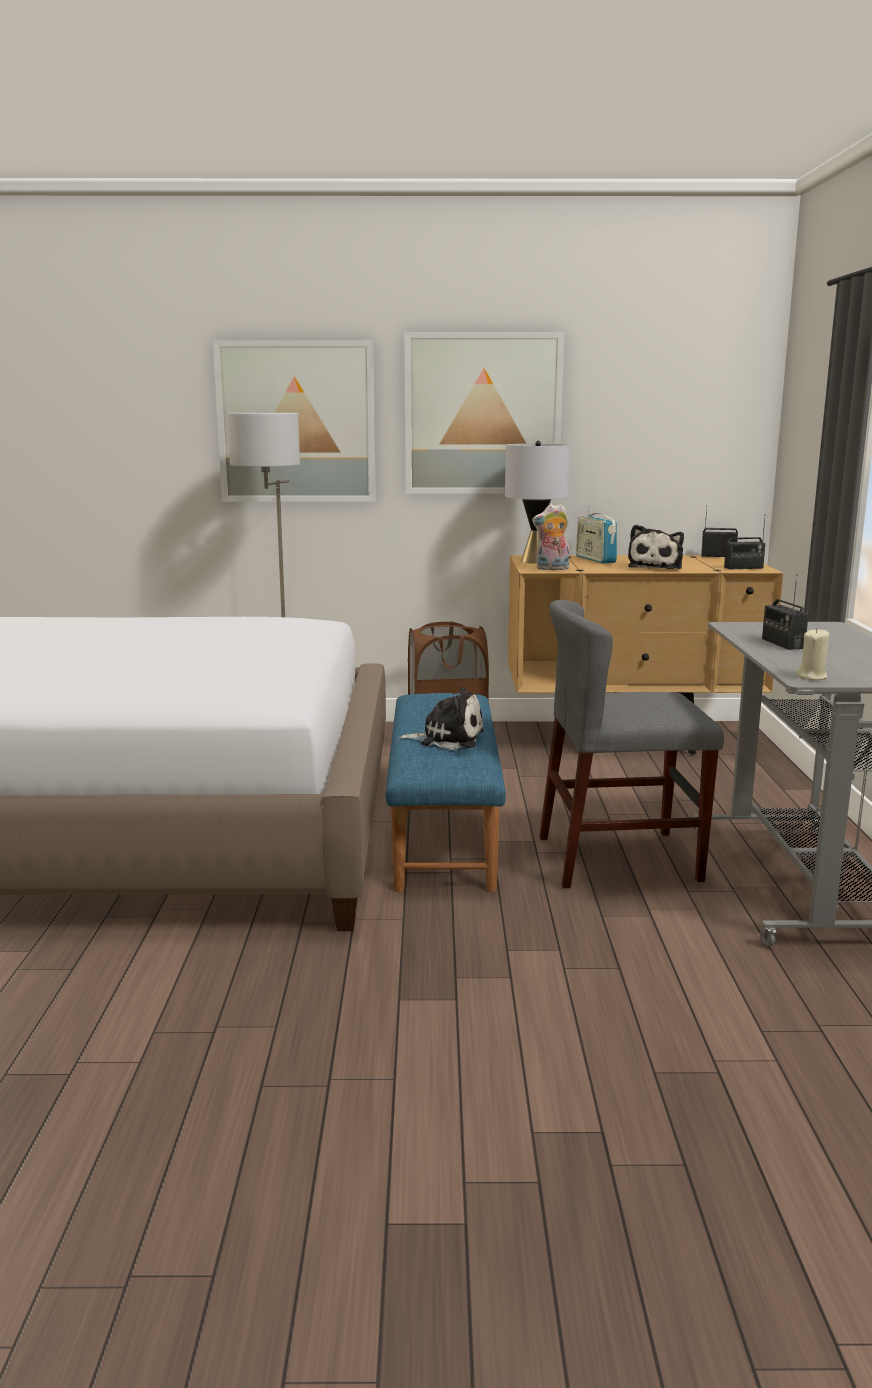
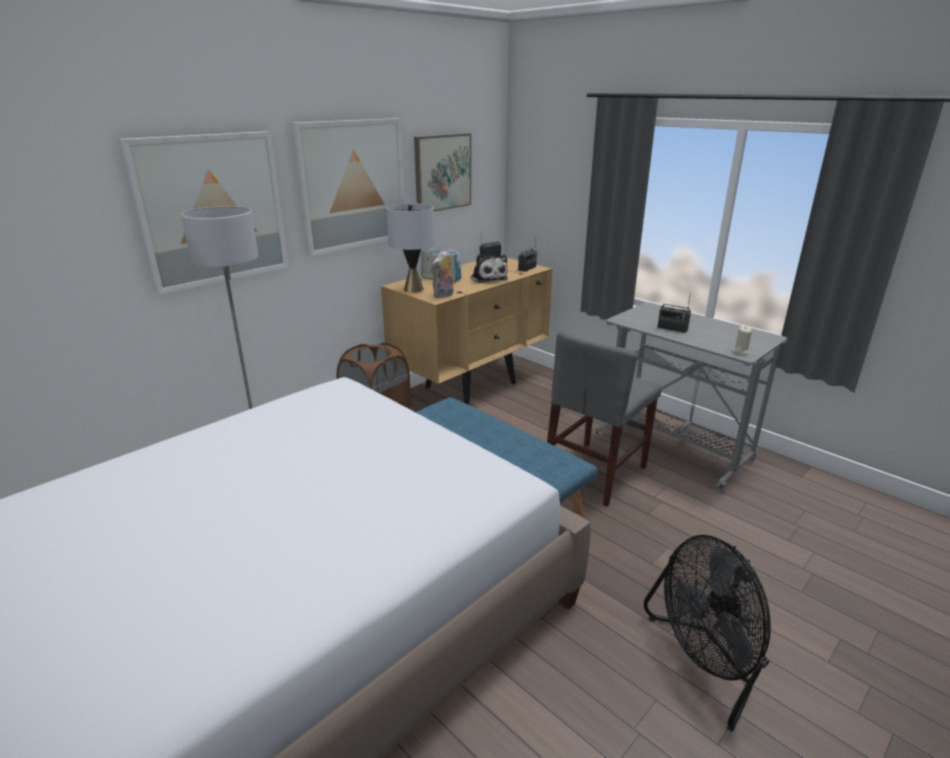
camera: 45 degrees left, 10 degrees up
plush toy [399,687,484,750] -> none
none -> picture [414,133,471,212]
none -> black fan [644,535,771,732]

